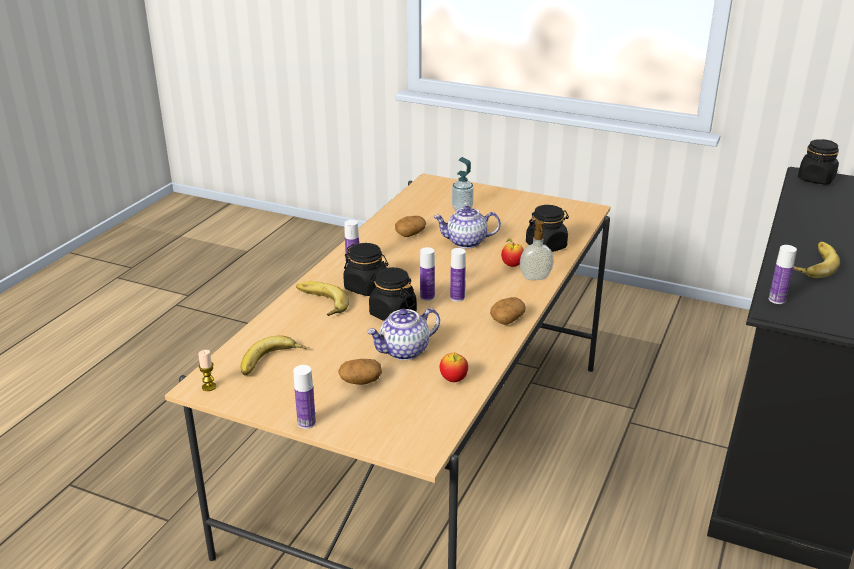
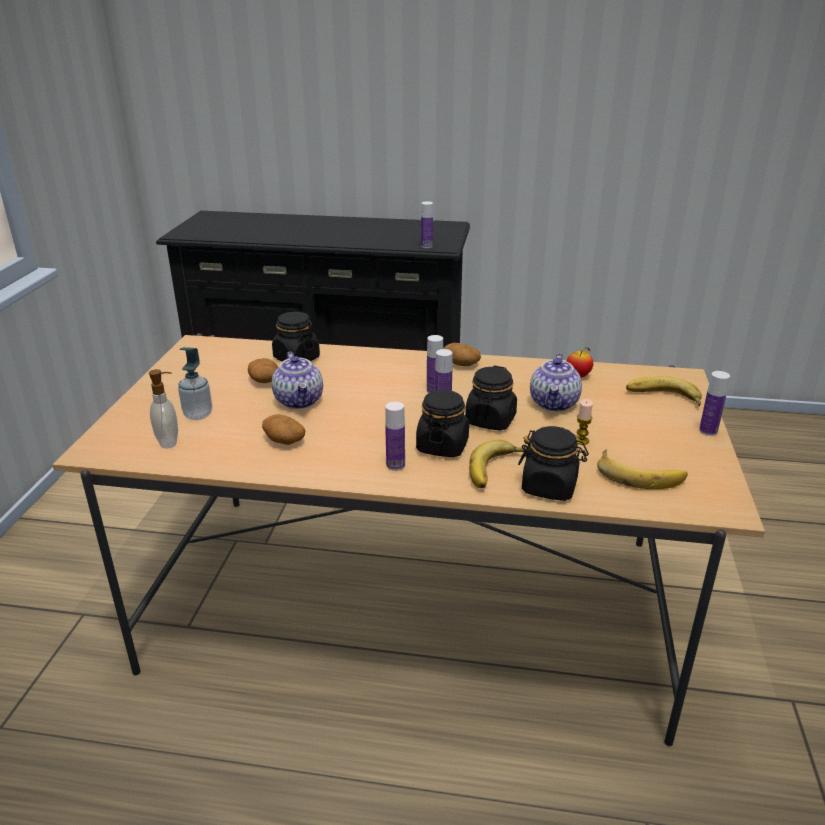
camera: 105 degrees left, 0 degrees up
candle [198,350,216,391] -> candle moved to [576,399,593,445]
potato [338,359,382,385] -> potato moved to [248,358,278,383]
teapot [367,308,440,360] -> teapot turned 60 degrees clockwise [530,353,582,411]
apple [501,239,524,267] -> none
soap dispenser [520,220,554,280] -> soap dispenser moved to [149,369,178,449]
banana [793,242,840,278] -> banana moved to [626,376,702,406]
black jar [798,139,839,185] -> black jar moved to [518,426,589,501]

